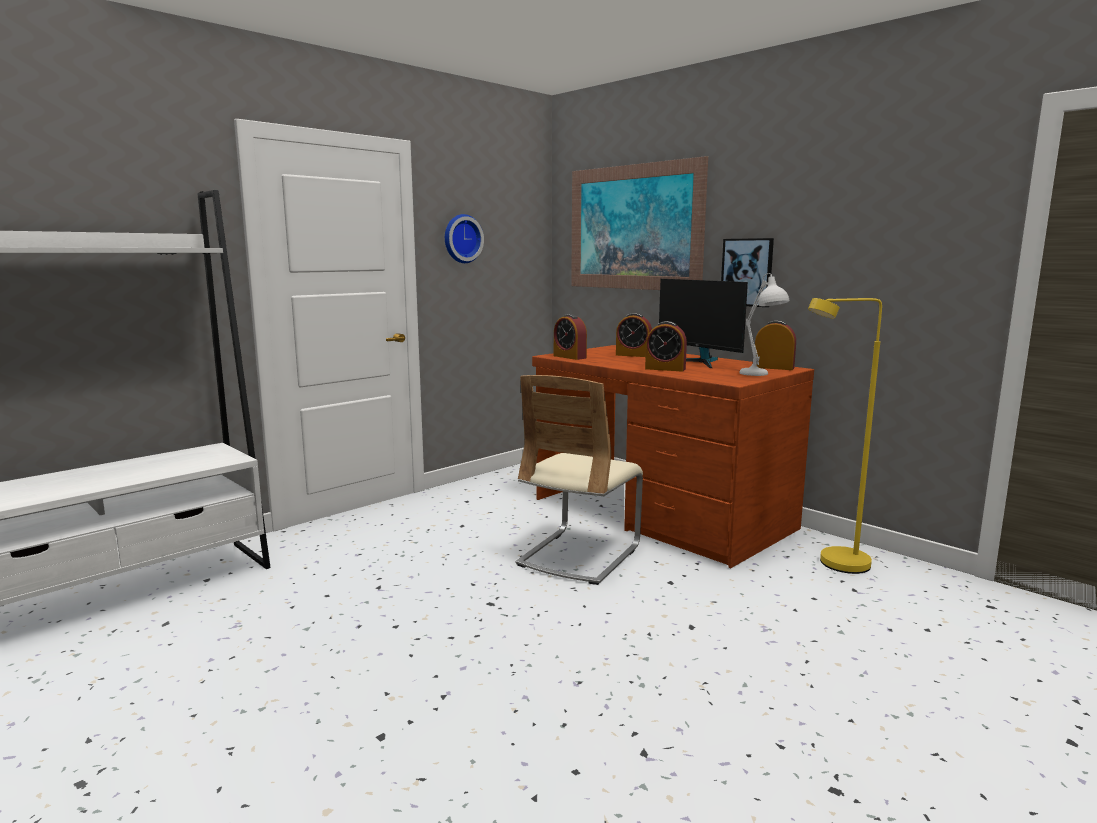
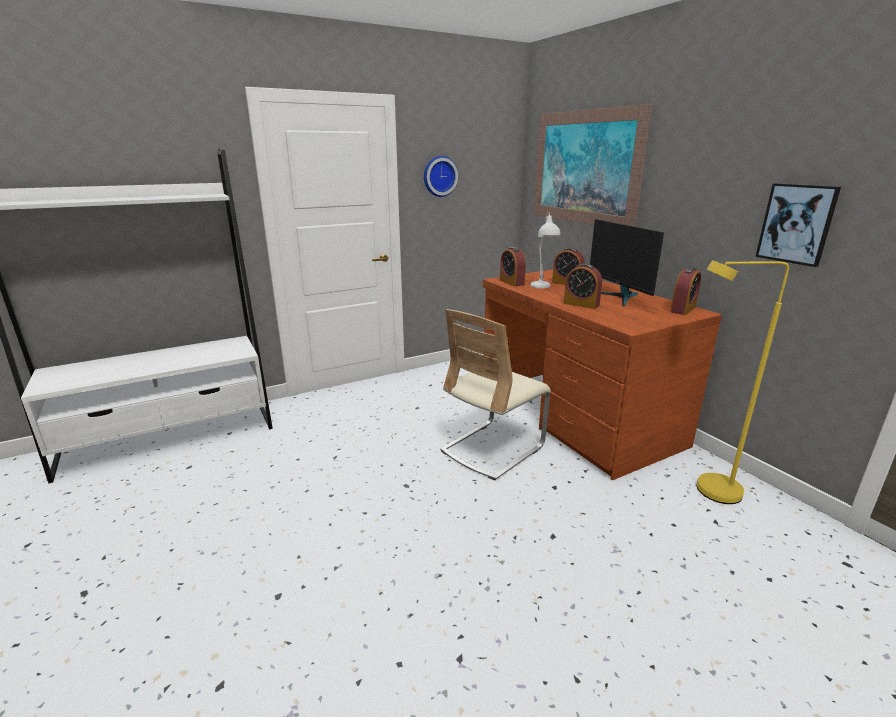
camera: 15 degrees right, 10 degrees up
picture [721,238,774,307] -> picture moved to [755,183,841,267]
white table lamp [739,273,790,376] -> white table lamp moved to [530,212,561,288]
alarm clock [755,320,796,370] -> alarm clock turned 90 degrees clockwise [670,267,701,315]

